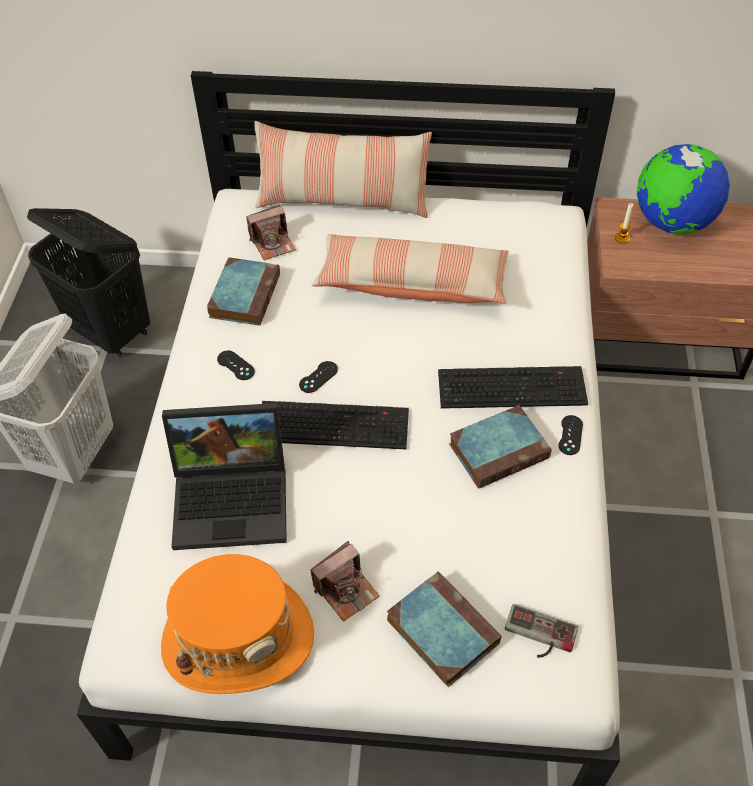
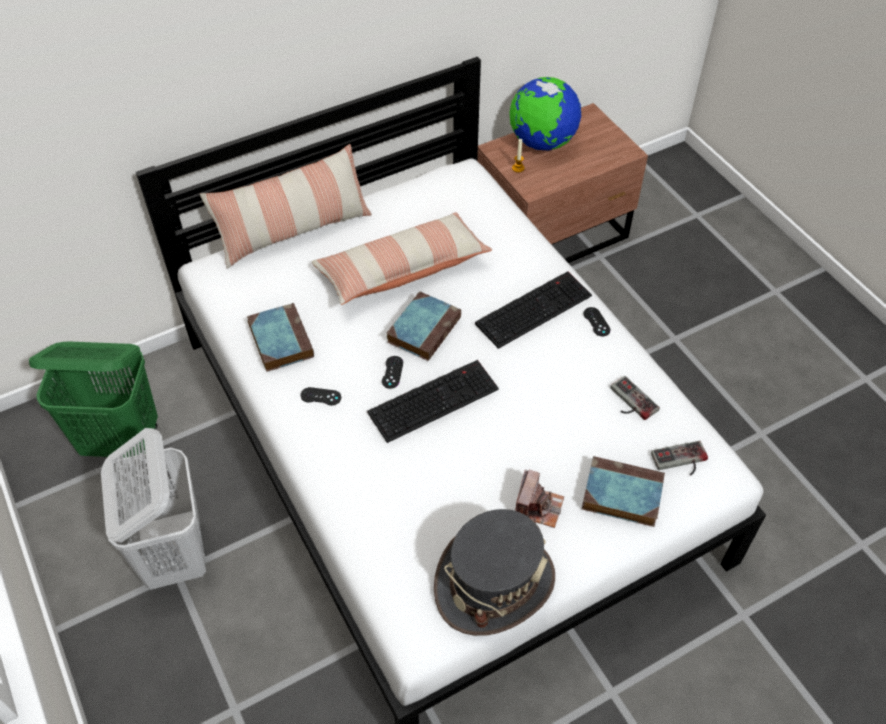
camera: 35 degrees left, 0 degrees up
black laundry basket [27,208,150,357] -> green laundry basket [29,342,158,458]
orange hat [161,554,314,694] -> grey hat [434,509,555,636]
laptop [162,403,287,550] -> none
camera [246,204,296,260] -> none
book [449,405,551,489] -> book moved to [386,291,461,361]
none -> game controller [610,376,660,420]

